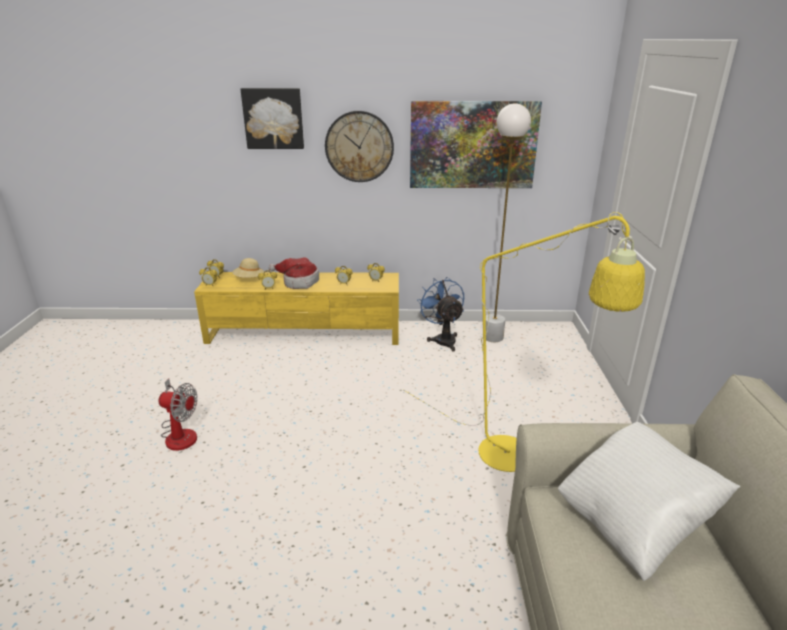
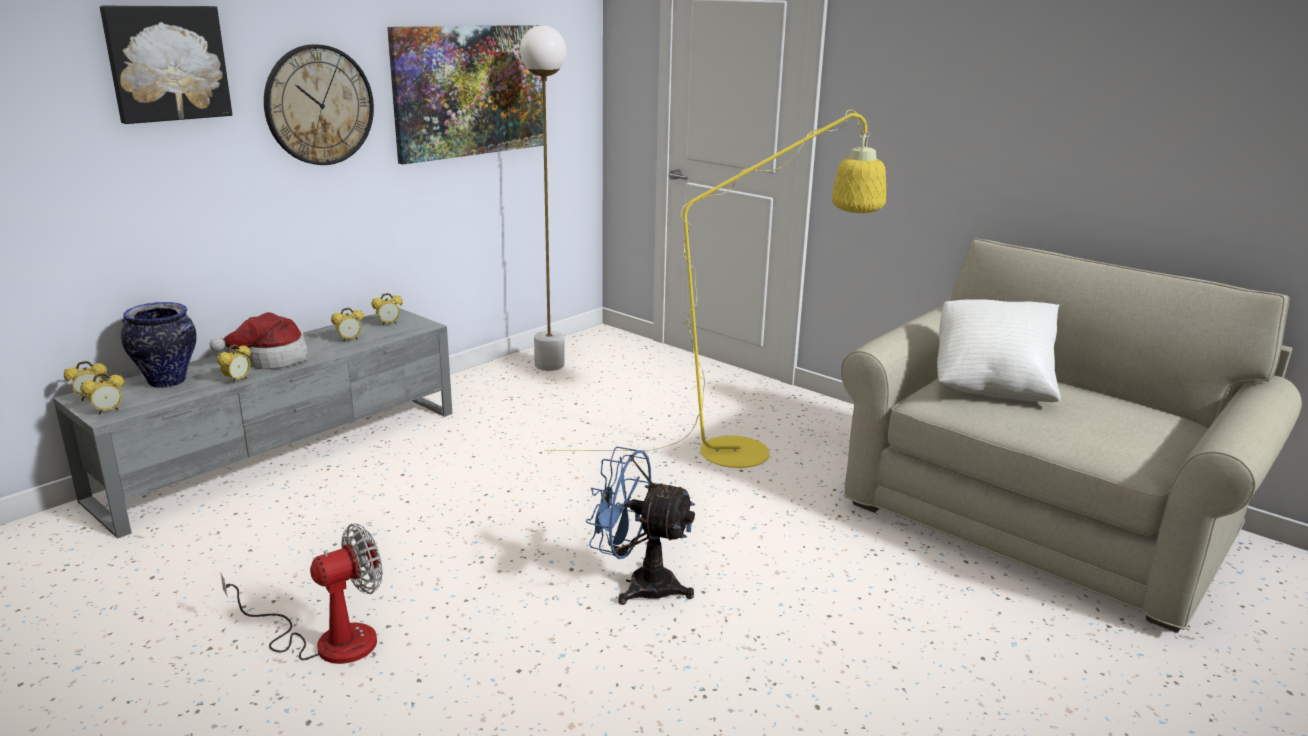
camera: 50 degrees left, 5 degrees down
yellow tv stand [194,272,399,345] -> grey tv stand [53,308,452,539]
beige hat [232,258,264,278] -> vase [121,302,197,388]
blue fan [417,277,464,351] -> blue fan moved to [586,447,696,605]

